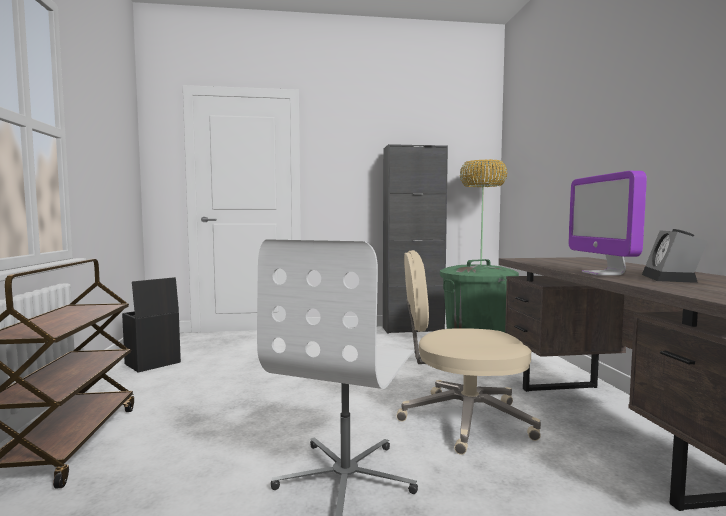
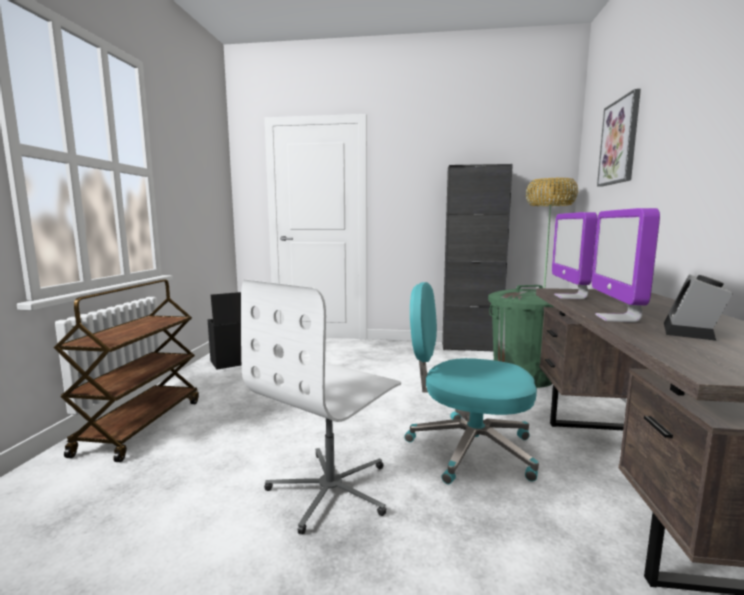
camera: 15 degrees right, 5 degrees up
beige office chair [396,250,541,455] -> turquoise office chair [404,282,539,484]
none -> monitor [552,212,597,299]
none -> picture [597,89,641,187]

